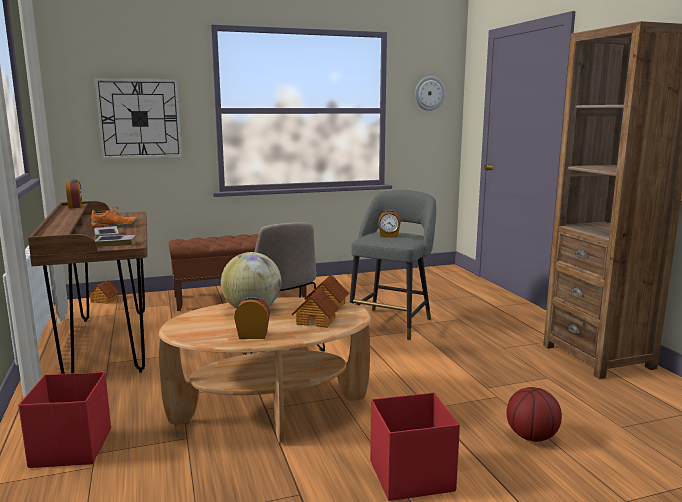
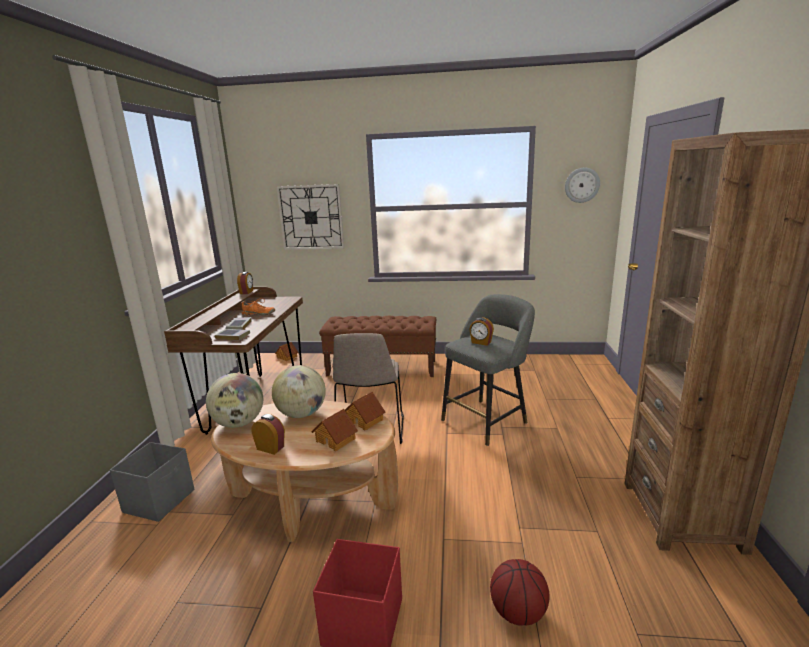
camera: 25 degrees right, 5 degrees up
red storage box [18,372,111,468] -> grey storage box [110,442,194,522]
none -> globe [206,373,263,428]

